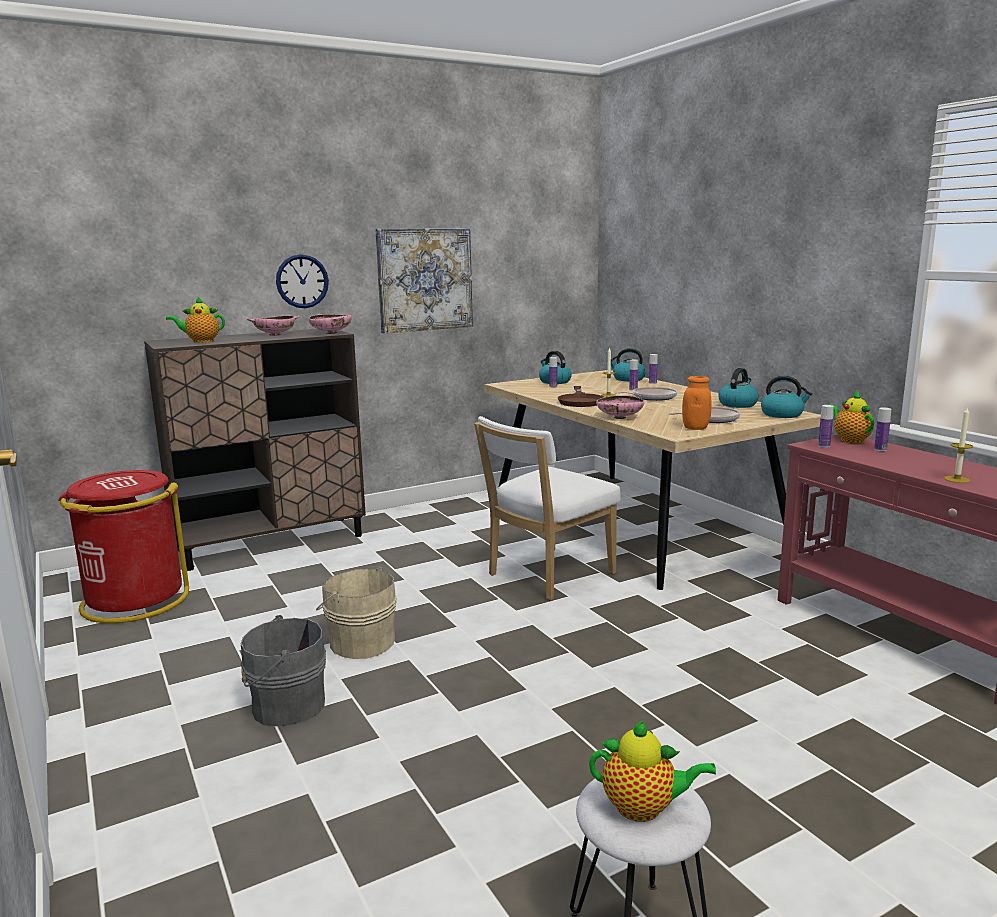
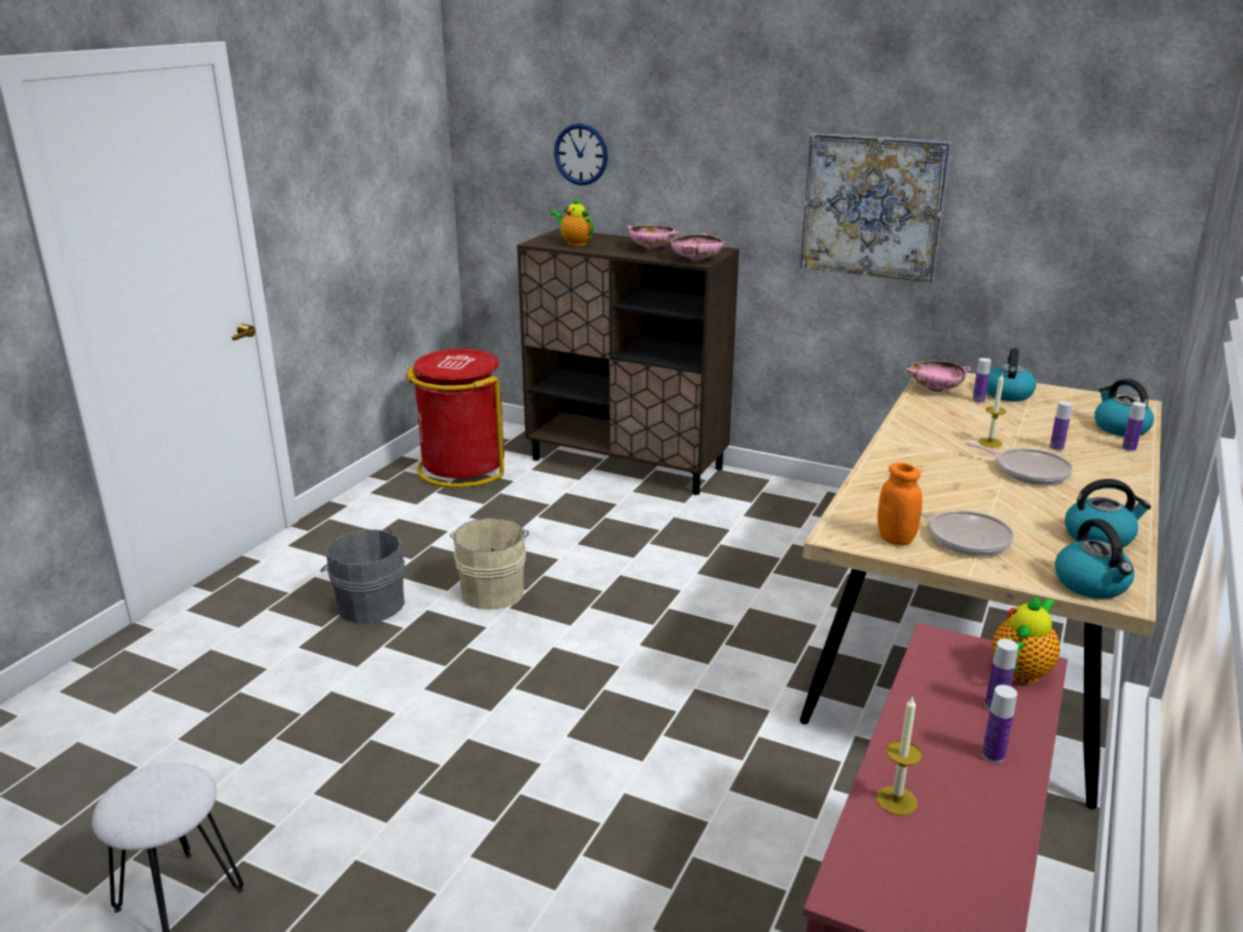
camera: 55 degrees right, 10 degrees up
wall clock [276,254,329,308] -> wall clock moved to [554,123,608,185]
white chair [474,416,621,600] -> none
brown frying pan [558,386,603,407] -> none
teapot [589,721,716,822] -> none
pink bowl [596,394,644,419] -> pink bowl moved to [906,361,971,392]
bottle [818,405,834,448] -> bottle moved to [982,685,1017,763]

